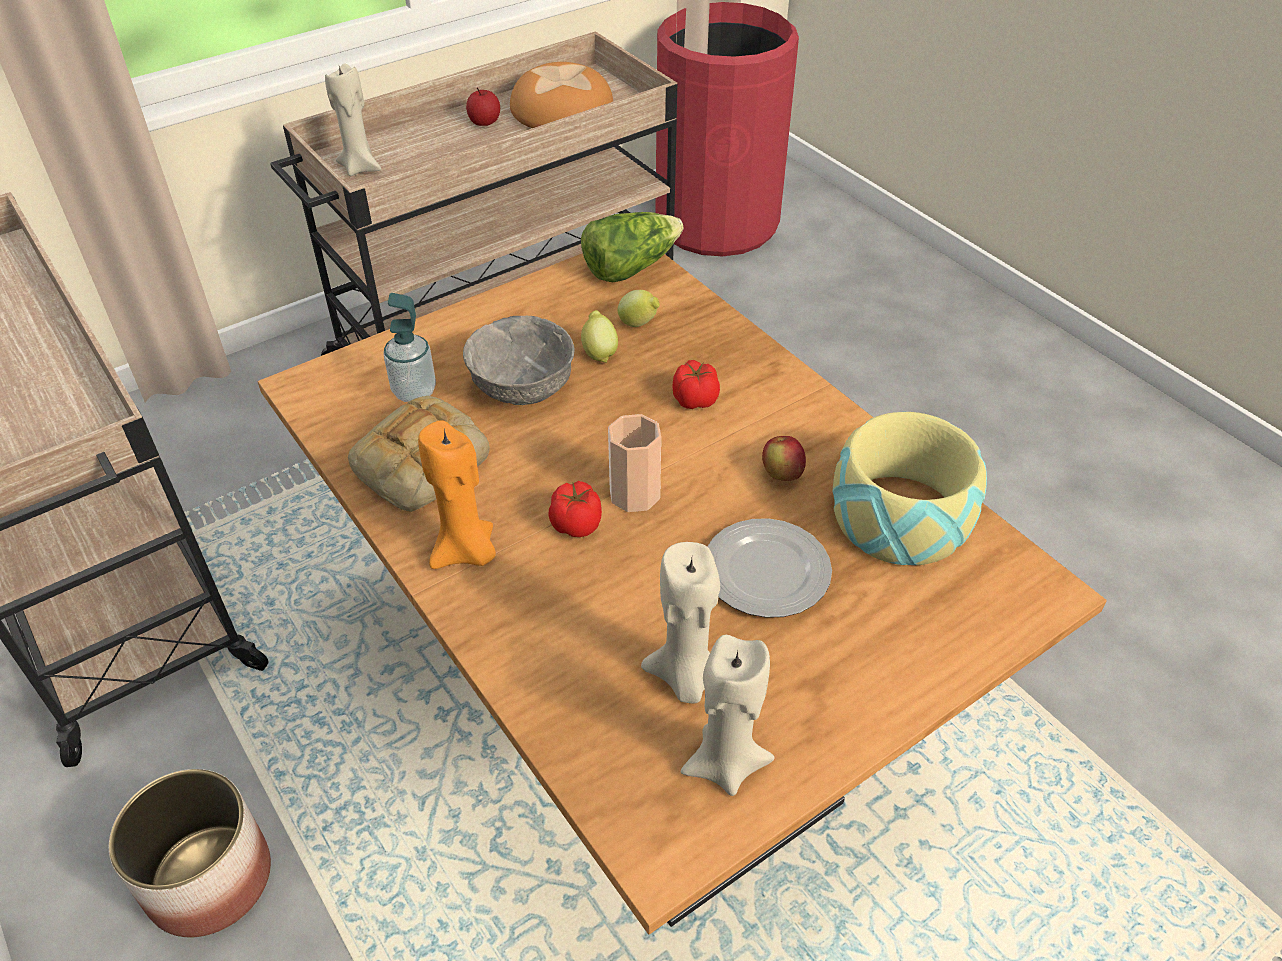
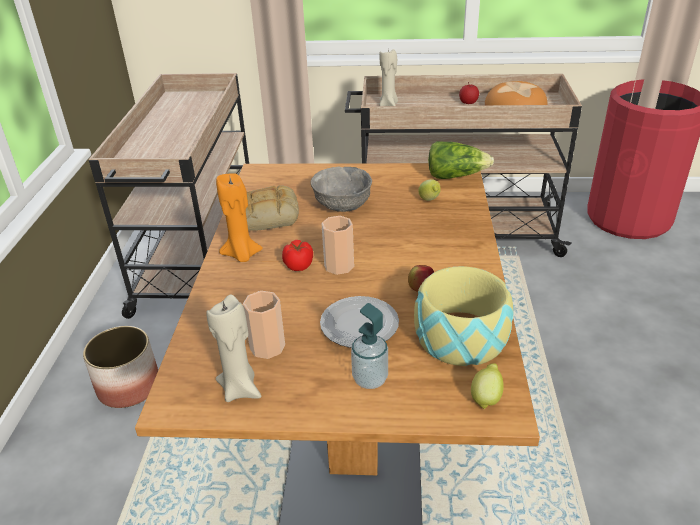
camera: 40 degrees right, 10 degrees down
soap dispenser [383,293,436,402] -> soap dispenser moved to [351,303,388,389]
lemon [581,310,618,363] -> lemon moved to [471,363,504,409]
beige candle [641,542,720,704] -> cup [243,291,285,359]
tomato [673,360,720,409] -> none

